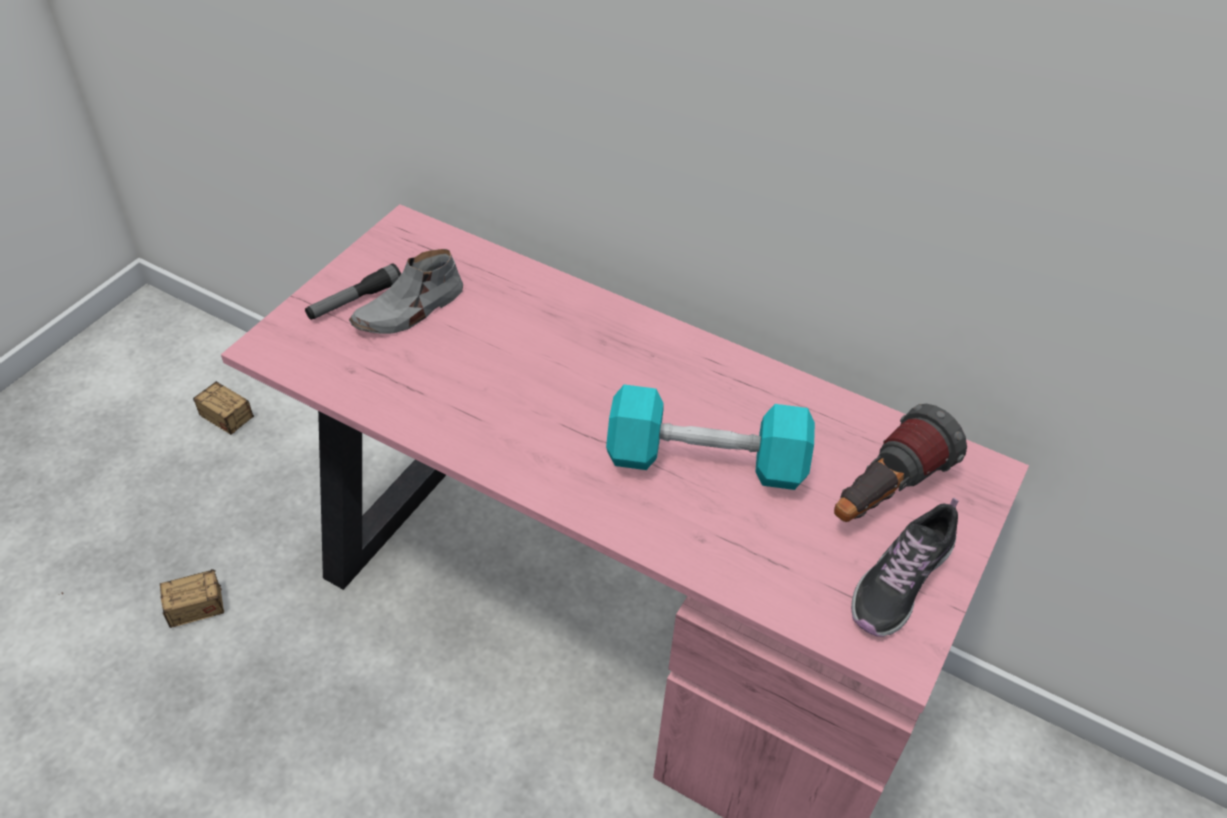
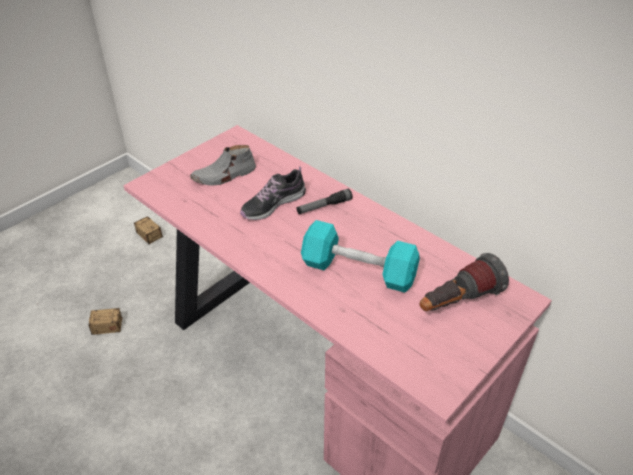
camera: 15 degrees right, 5 degrees down
flashlight [305,263,401,320] -> flashlight moved to [297,189,352,214]
shoe [851,498,958,637] -> shoe moved to [240,166,306,220]

